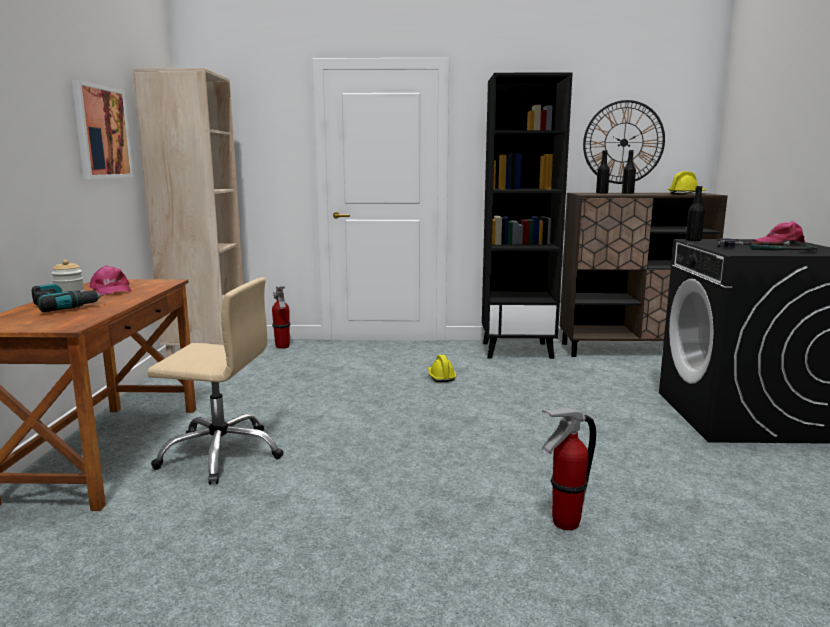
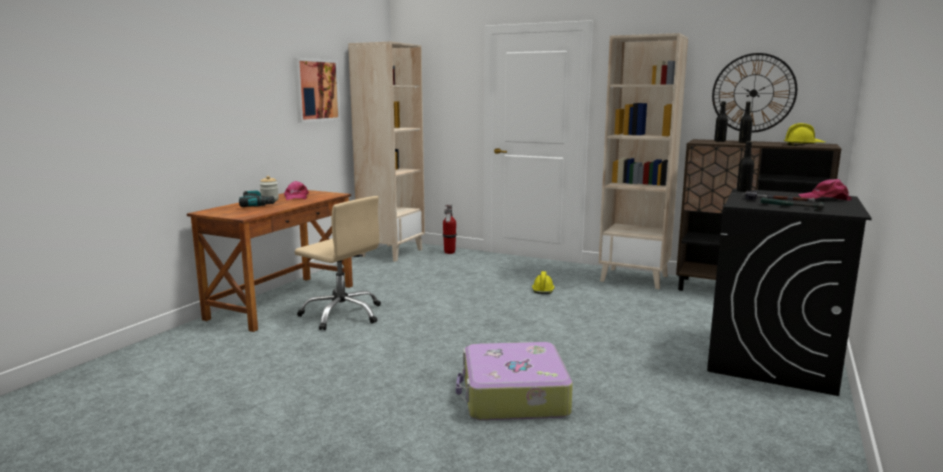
camera: 25 degrees right, 0 degrees up
black bookcase [482,72,573,359] -> beige bookcase [599,33,688,289]
fire extinguisher [542,408,596,530] -> suitcase [456,342,573,421]

